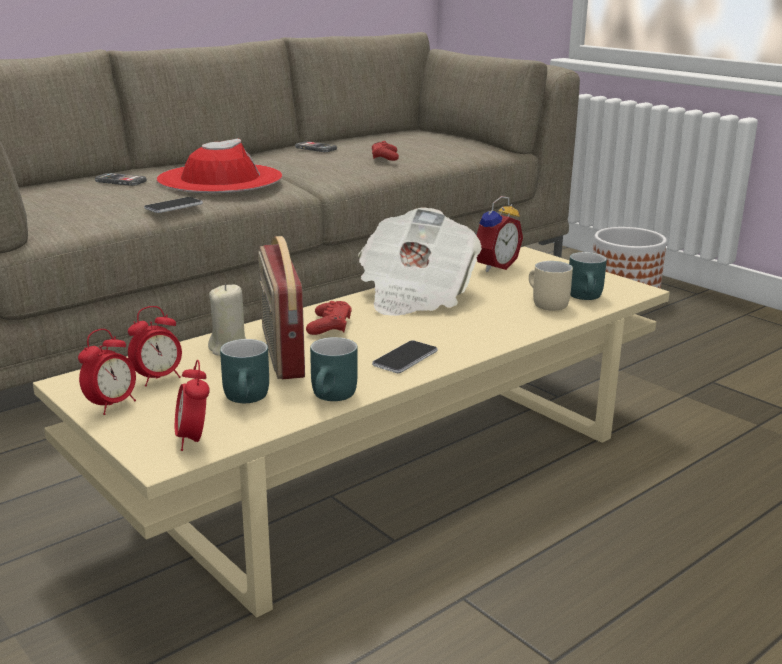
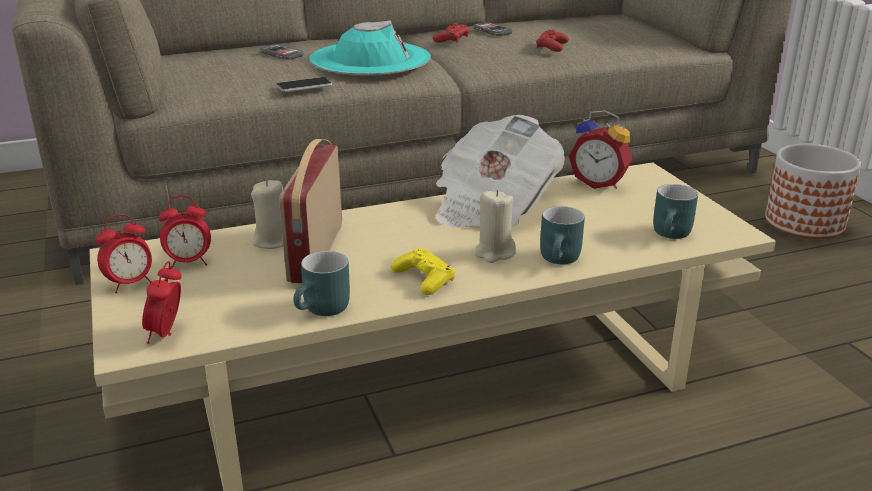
camera: 20 degrees right, 5 degrees up
red hat [157,138,282,193] -> turquoise hat [310,20,431,76]
turquoise mug [220,339,269,403] -> turquoise mug moved to [540,206,585,264]
red game controller [306,301,352,335] -> red game controller moved to [433,23,469,43]
phone [372,340,438,373] -> yellow game controller [391,248,455,295]
alarm clock [474,196,523,272] -> alarm clock turned 60 degrees clockwise [569,110,633,189]
beige mug [529,261,573,311] -> none
none -> beige candle [475,190,516,263]

